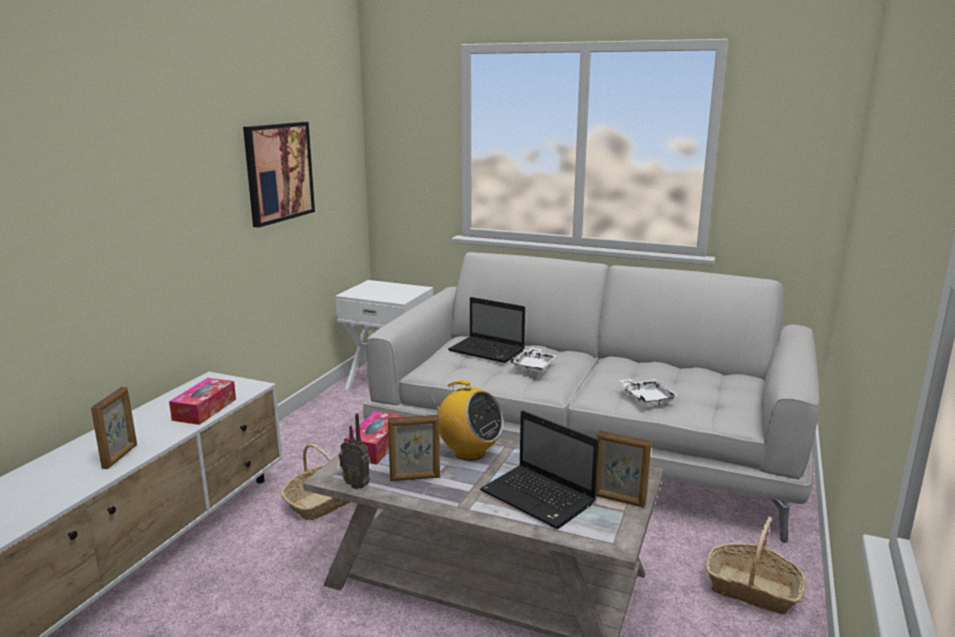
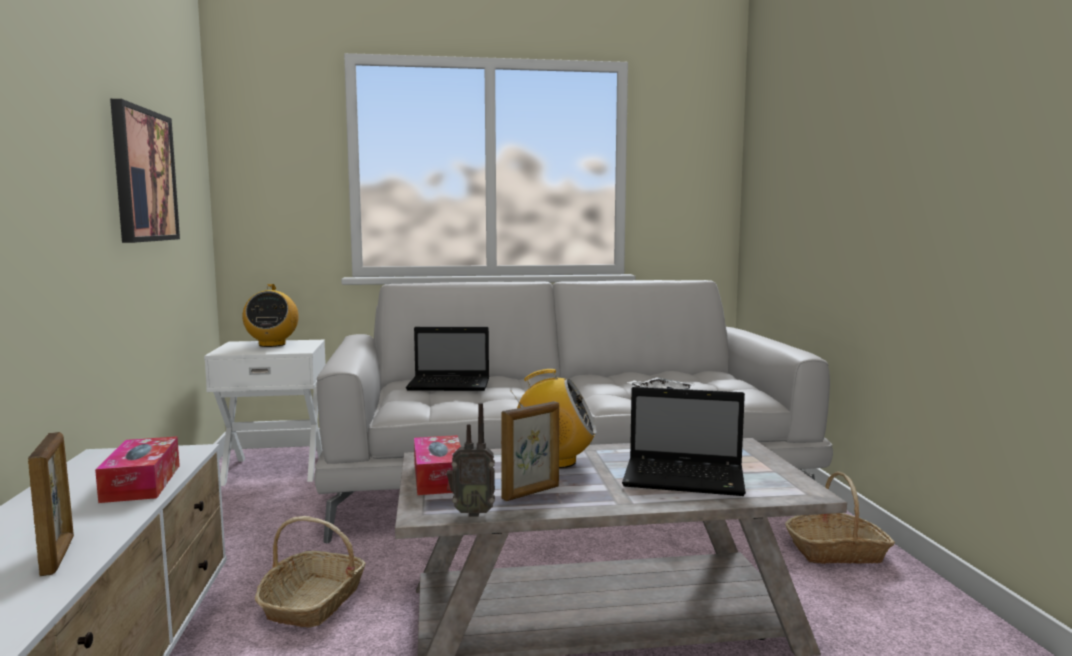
camera: 30 degrees left, 10 degrees down
white tray [511,348,557,372] -> none
picture frame [595,430,652,507] -> none
none -> radio [242,284,299,347]

